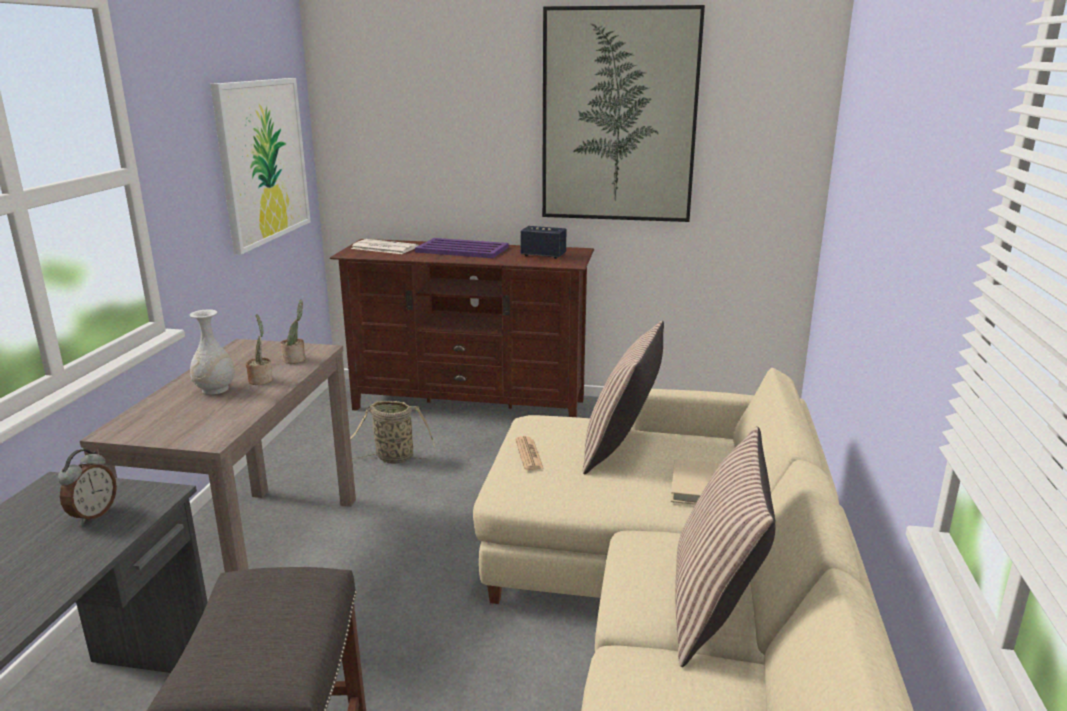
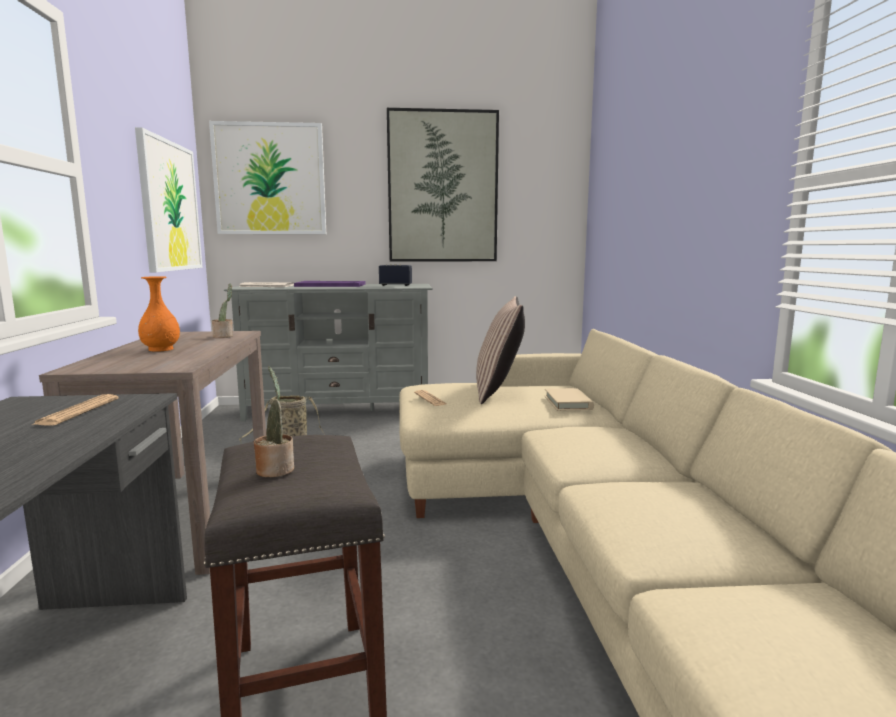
camera: 15 degrees left, 10 degrees down
alarm clock [58,449,117,524] -> newspaper [31,394,118,426]
white vase [190,309,235,395] -> orange vase [138,276,180,352]
potted plant [246,314,273,385] -> potted plant moved to [254,366,294,477]
brown tv stand [330,239,594,417] -> grey tv stand [224,284,433,421]
pillow [675,426,776,667] -> none
none -> picture [209,121,326,234]

